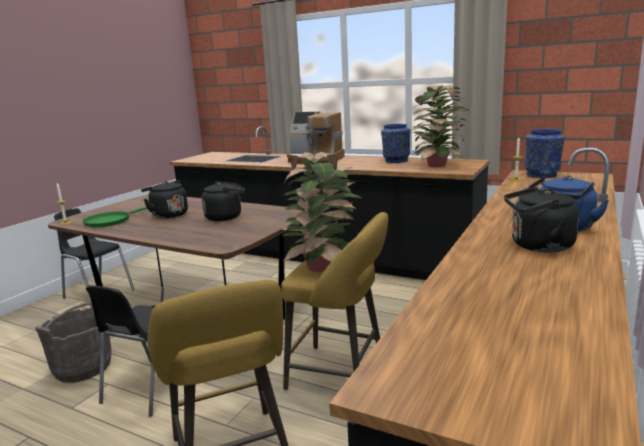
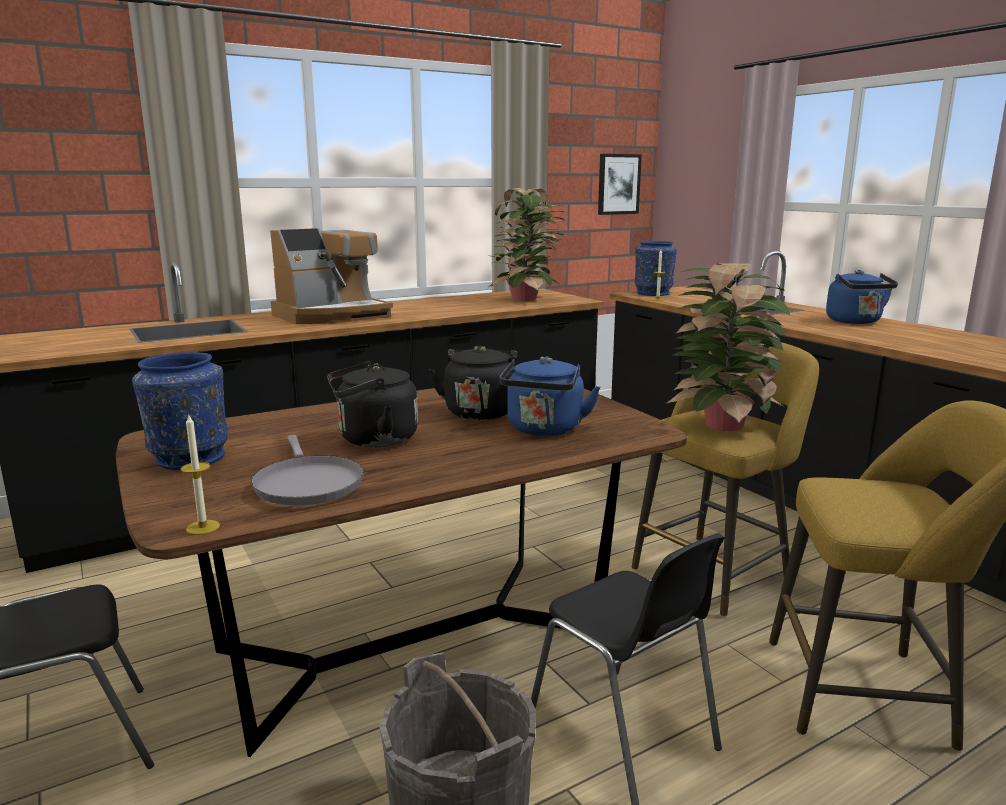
camera: 60 degrees left, 0 degrees up
green frying pan [83,207,147,227] -> grey frying pan [251,435,364,505]
blue vase [381,124,410,163] -> blue vase moved to [132,352,229,470]
black kettle [504,187,579,253] -> none
none -> blue kettle [499,356,600,436]
none -> picture [598,154,642,215]

